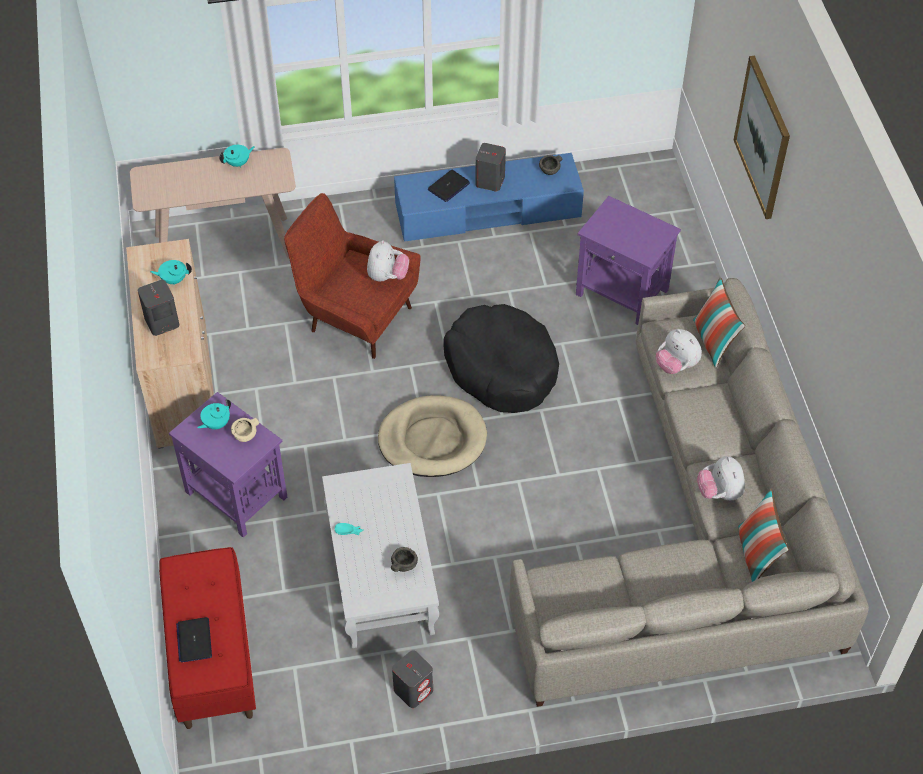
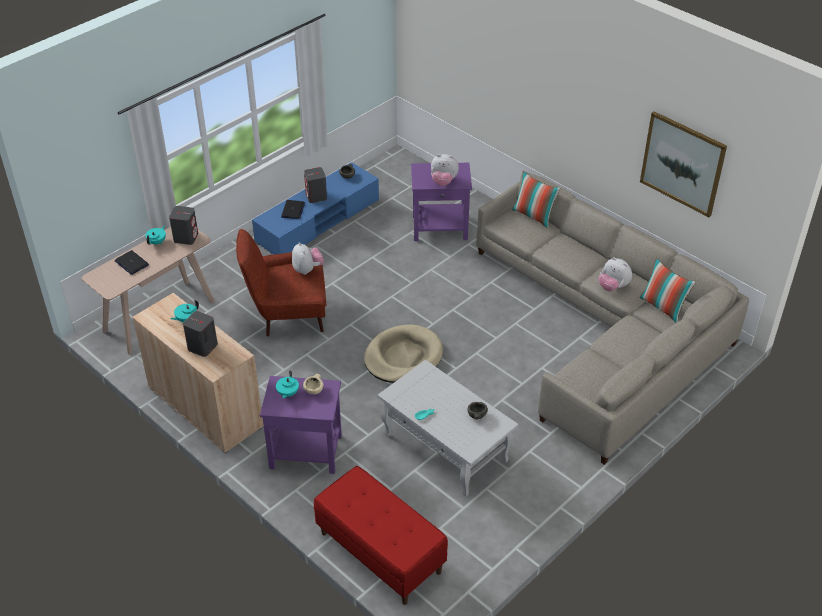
camera: 35 degrees left, 10 degrees down
laptop [176,617,212,662] -> laptop moved to [115,250,149,275]
grey speaker [392,650,433,708] -> grey speaker moved to [169,206,198,245]
black dog bed [444,304,559,413] -> none
plush toy [656,329,702,374] -> plush toy moved to [431,154,459,186]
picture [734,56,790,219] -> picture moved to [640,111,727,217]

